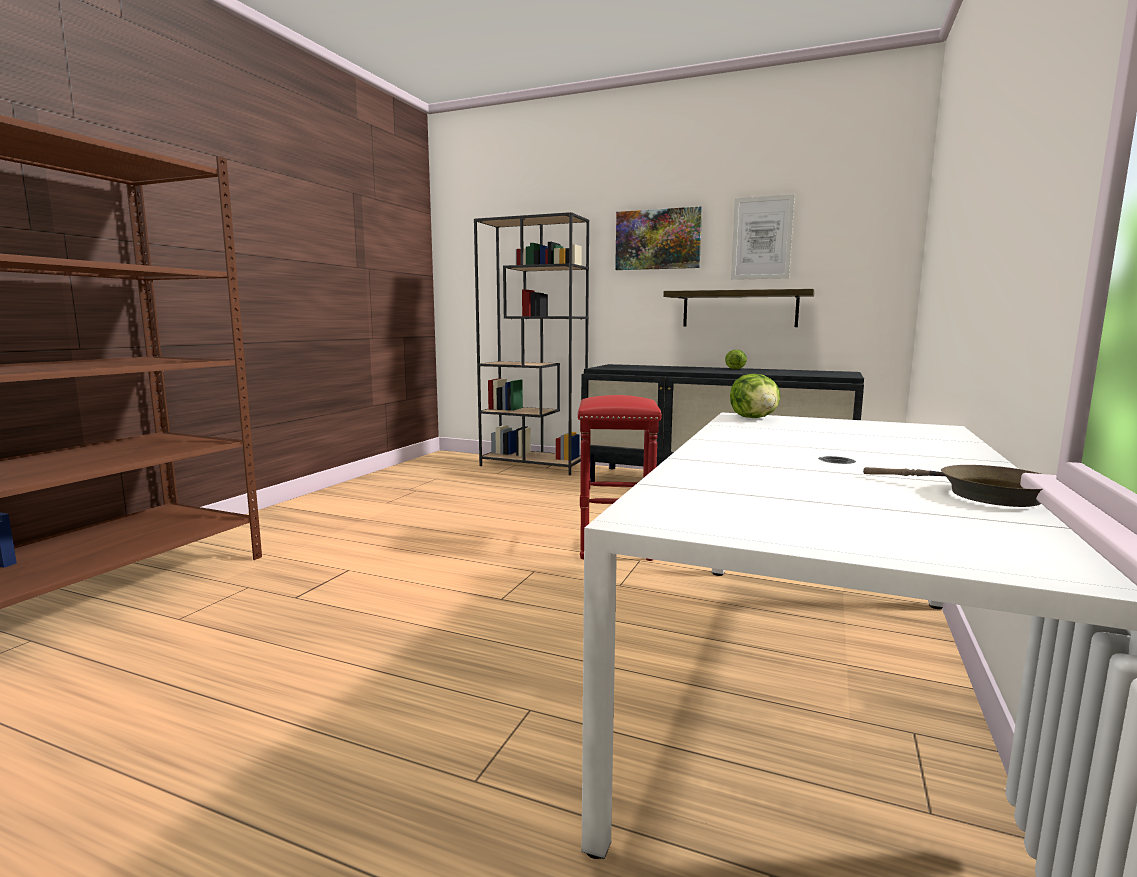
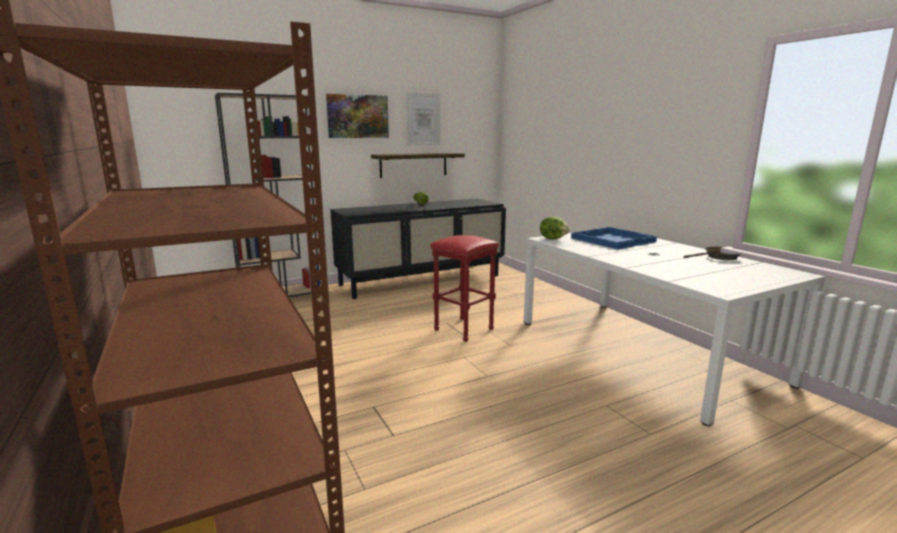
camera: 50 degrees left, 5 degrees up
none -> blue tray [571,227,657,249]

